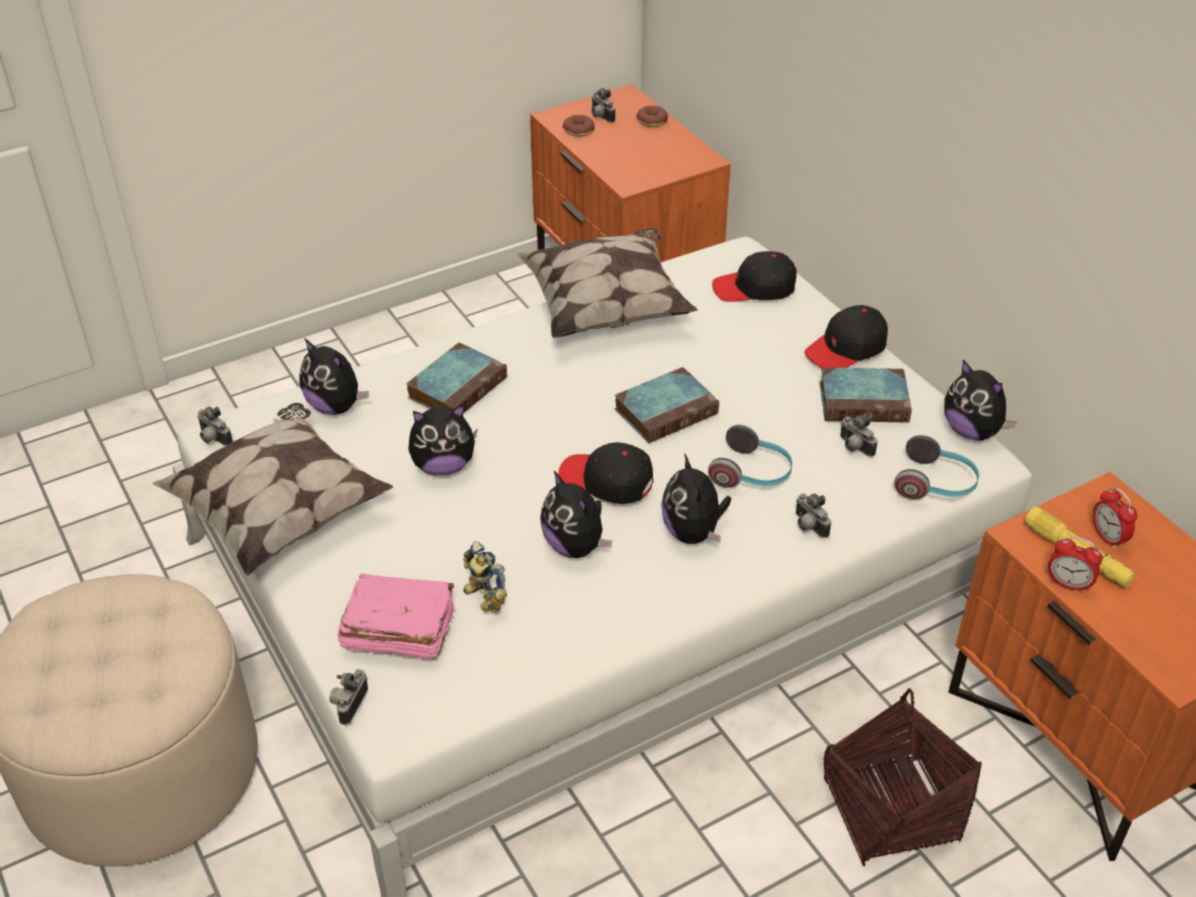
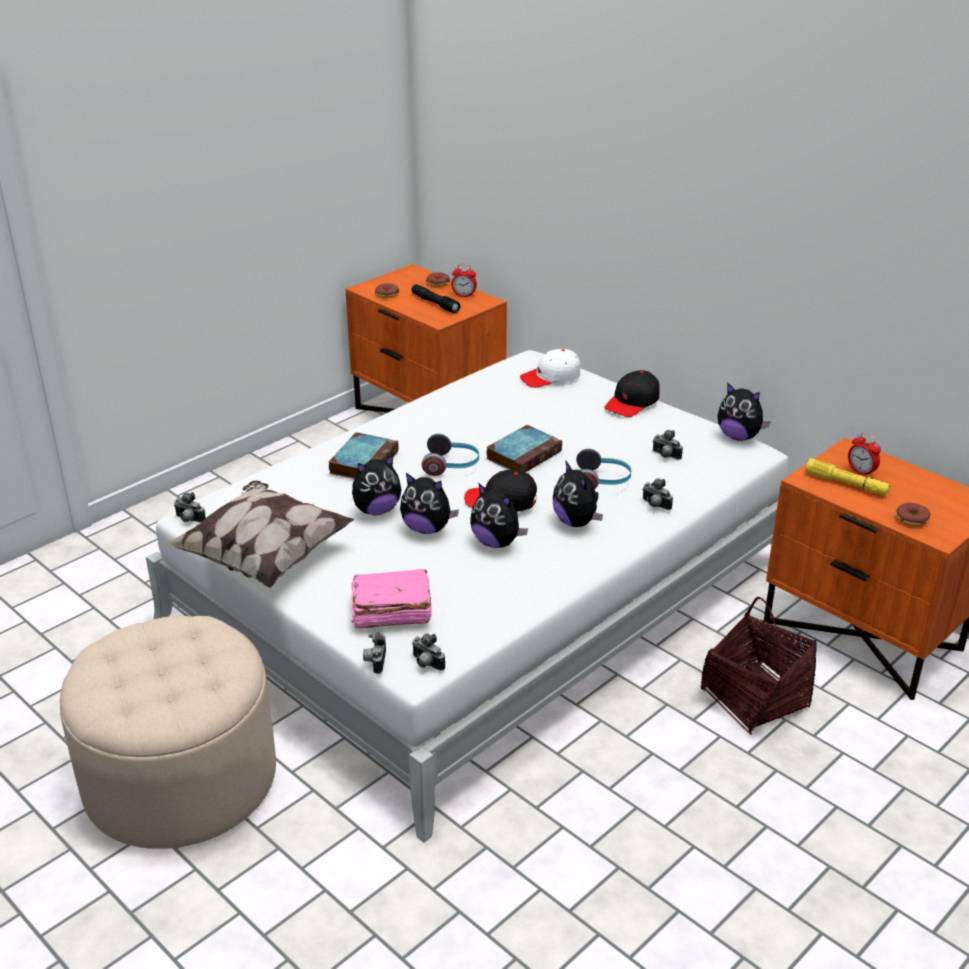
camera: 15 degrees left, 10 degrees down
plush toy [300,338,369,415] -> plush toy moved to [400,473,459,534]
toy robot [463,541,507,613] -> none
pillow [516,228,698,338] -> none
camera [592,88,615,123] -> camera moved to [412,633,445,671]
black cap [712,251,797,302] -> white cap [520,349,580,388]
book [819,367,912,423] -> none
headphones [894,435,979,499] -> headphones moved to [421,434,479,476]
alarm clock [1048,536,1103,593] -> alarm clock moved to [451,264,477,298]
none -> black flashlight [411,284,460,313]
none -> donut [896,503,930,526]

